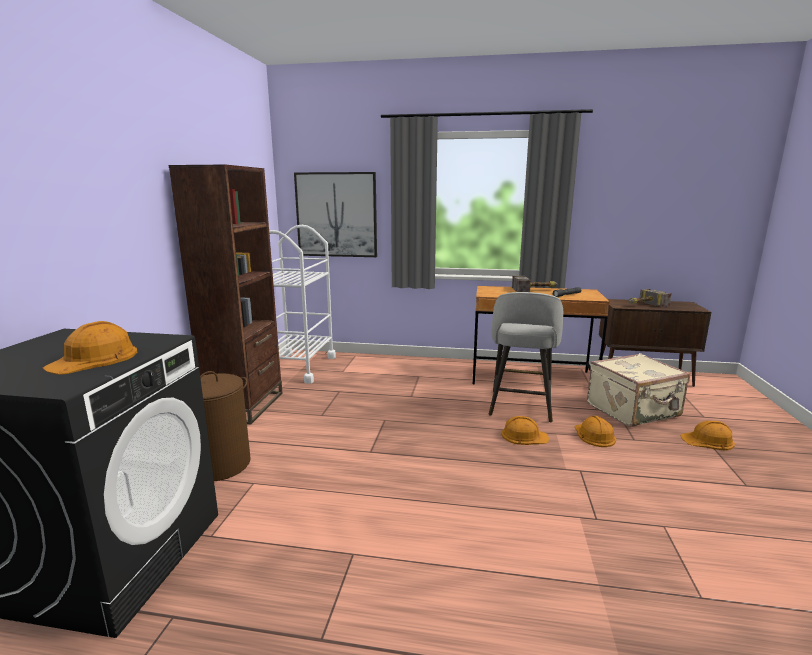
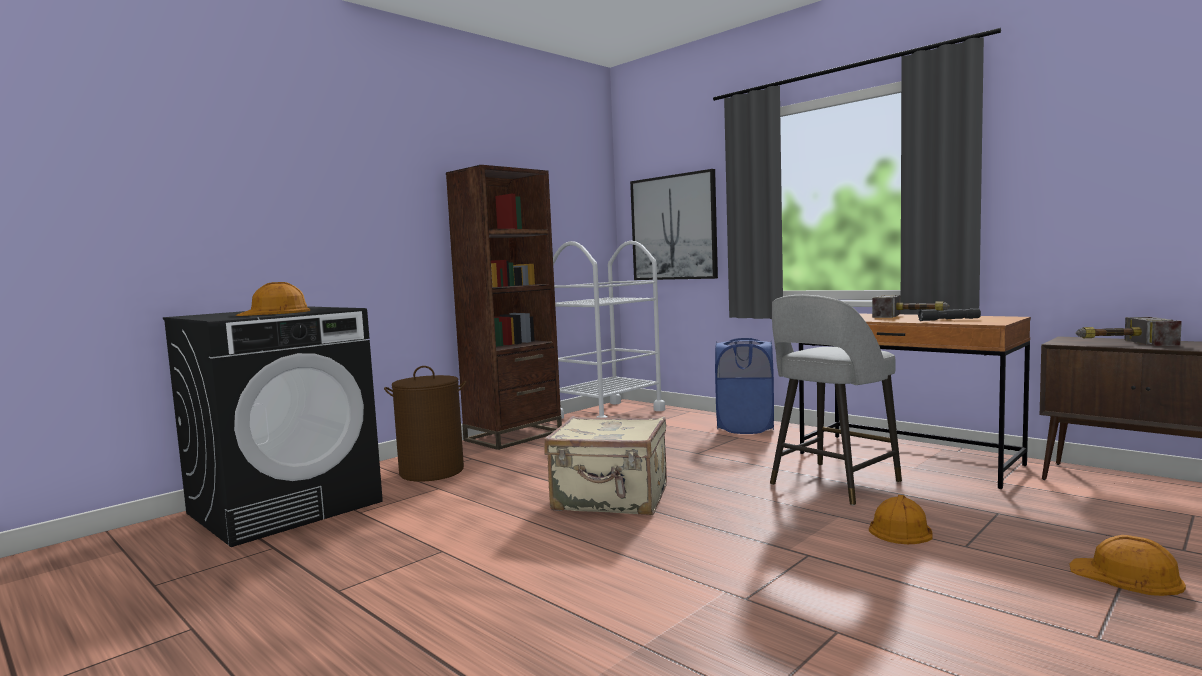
camera: 35 degrees right, 10 degrees down
orange hard hat [501,416,549,445] -> none
beige suitcase [587,353,690,427] -> beige suitcase moved to [544,416,667,515]
none -> blue laundry basket [715,338,774,434]

